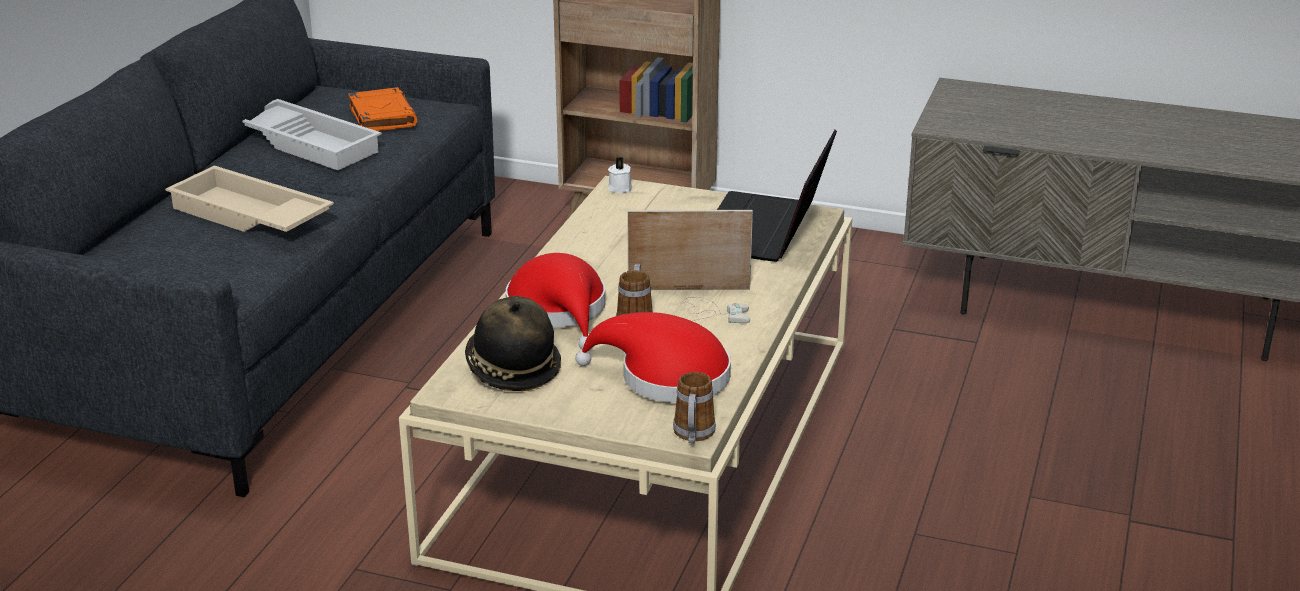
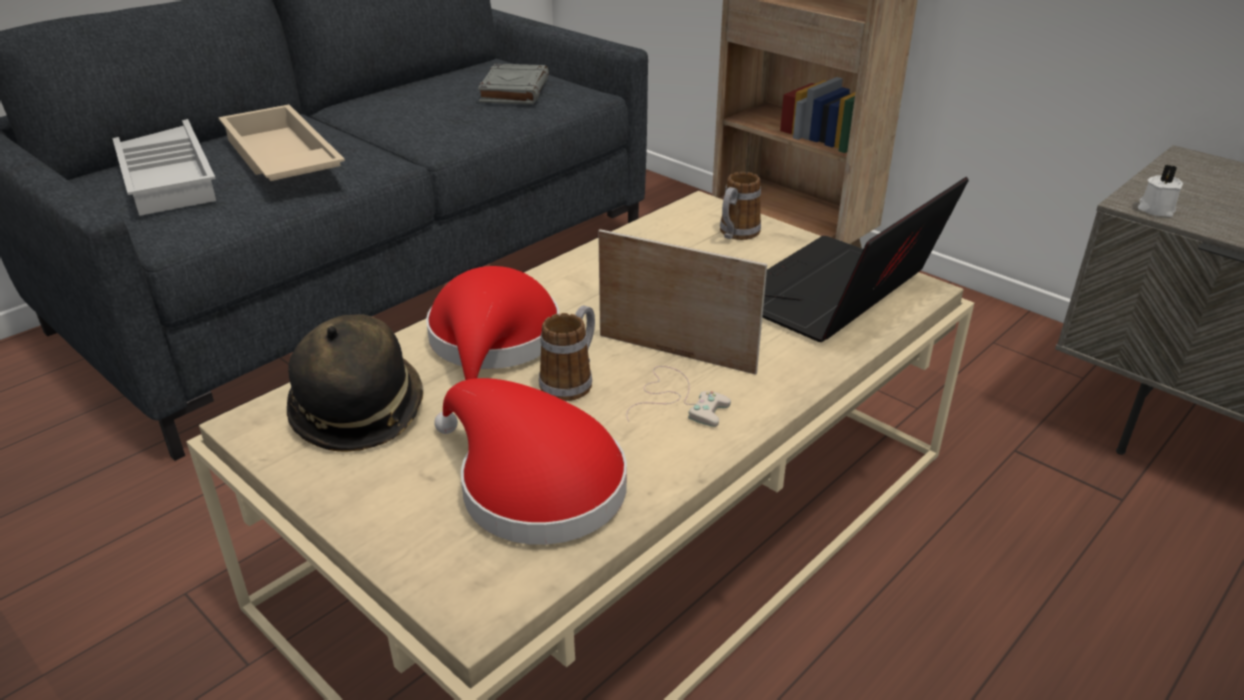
camera: 25 degrees right, 5 degrees up
white tray [242,99,382,170] -> white tray moved to [112,119,216,216]
orange book [348,87,417,131] -> grey book [478,64,549,104]
white candle [607,157,633,193] -> white candle moved to [1138,165,1183,217]
mug [673,372,716,443] -> mug moved to [720,172,761,240]

